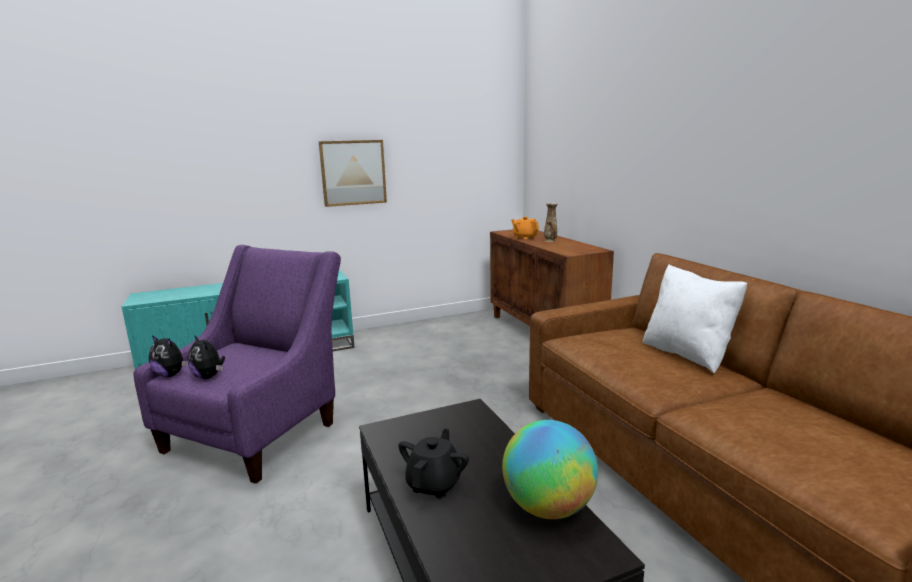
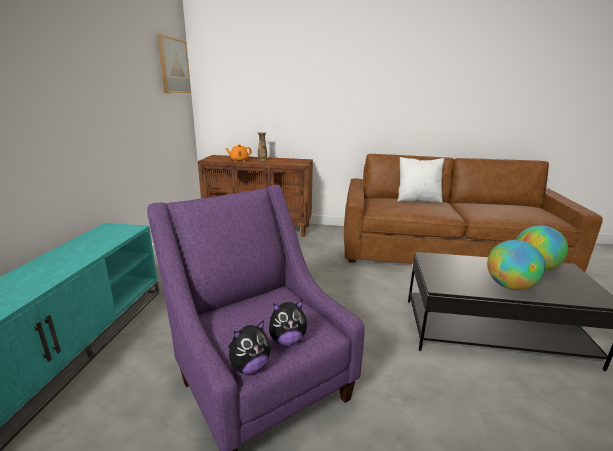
camera: 60 degrees left, 5 degrees up
picture [319,140,387,207] -> picture moved to [157,34,191,93]
black teapot [398,429,469,498] -> globe [487,240,545,290]

